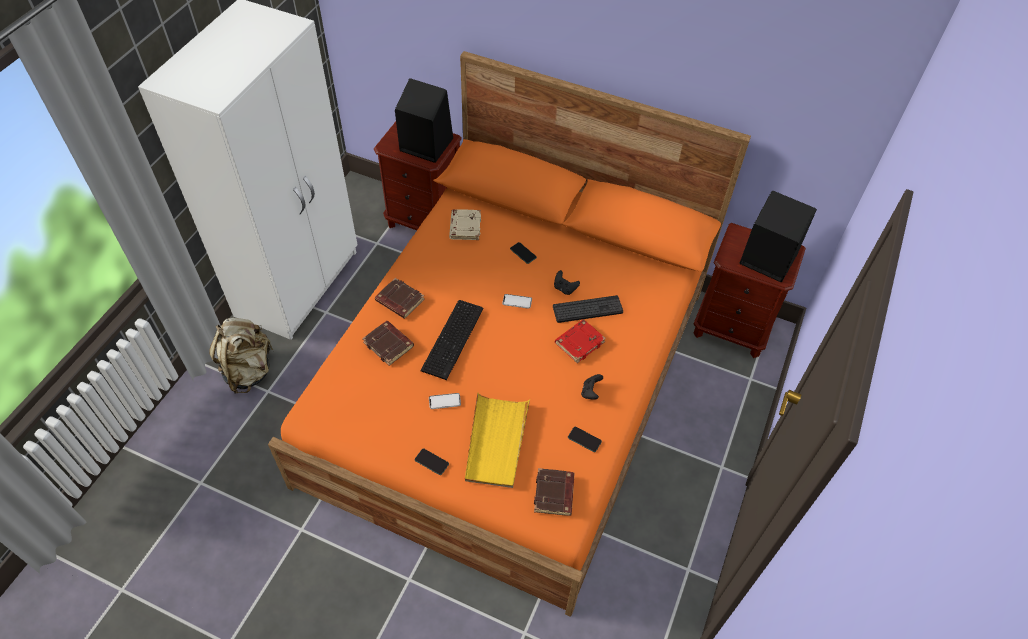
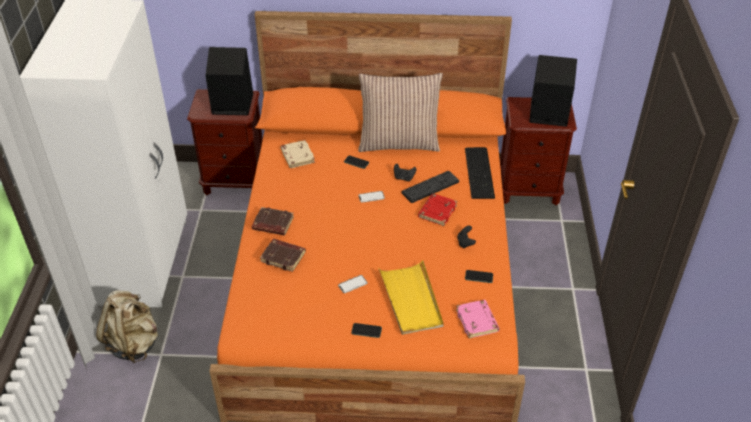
camera: 20 degrees left, 10 degrees down
keyboard [420,300,484,380] -> keyboard moved to [465,147,495,199]
brown book [534,468,575,516] -> pink book [456,300,499,339]
none -> pillow [358,73,443,152]

